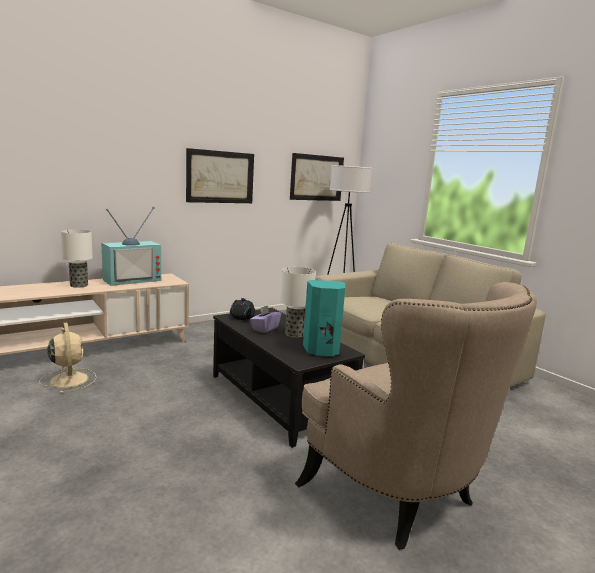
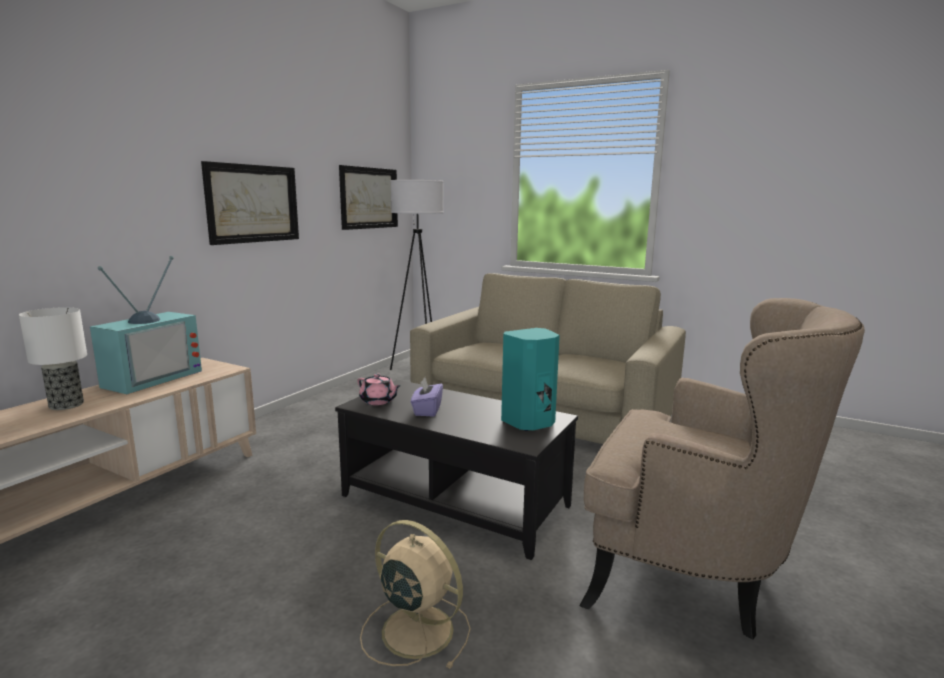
camera: 25 degrees left, 0 degrees up
beige fan [39,323,97,393] -> beige fan moved to [360,520,471,669]
black teapot [230,298,255,320] -> pink teapot [357,374,401,405]
table lamp [281,267,316,338] -> none

